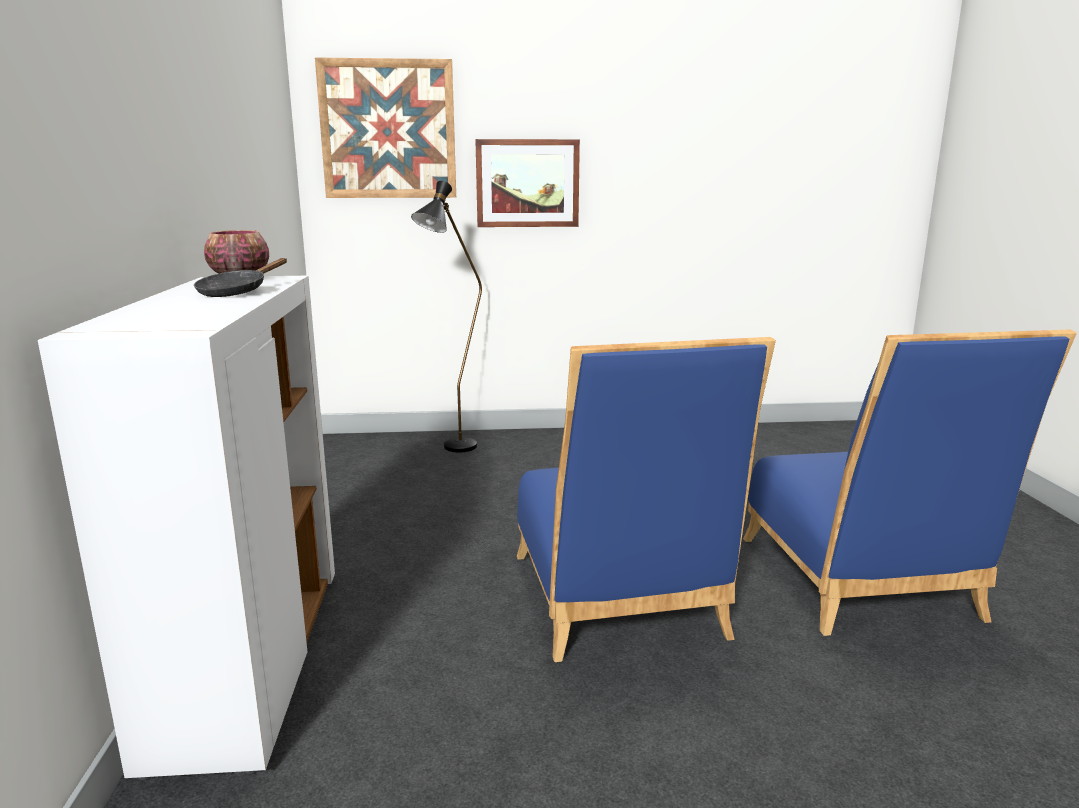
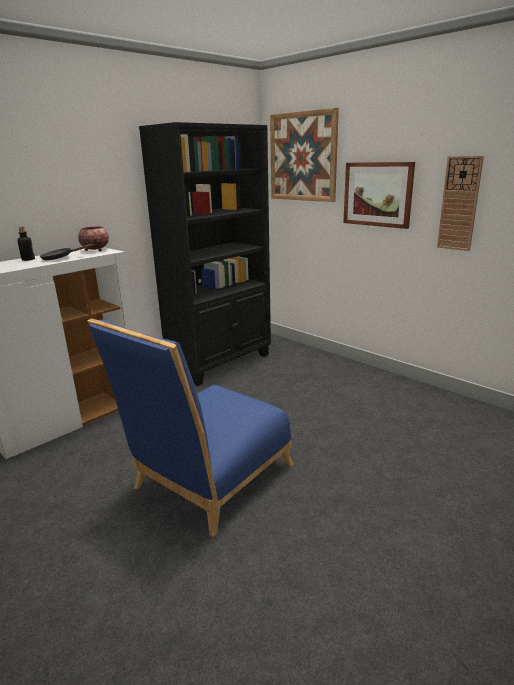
camera: 50 degrees right, 5 degrees up
black floor lamp [411,181,482,453] -> none
blue chair [743,330,1077,636] -> none
none -> bottle [17,227,35,261]
none -> black bookcase [139,122,271,386]
none -> wall clock [437,156,484,251]

